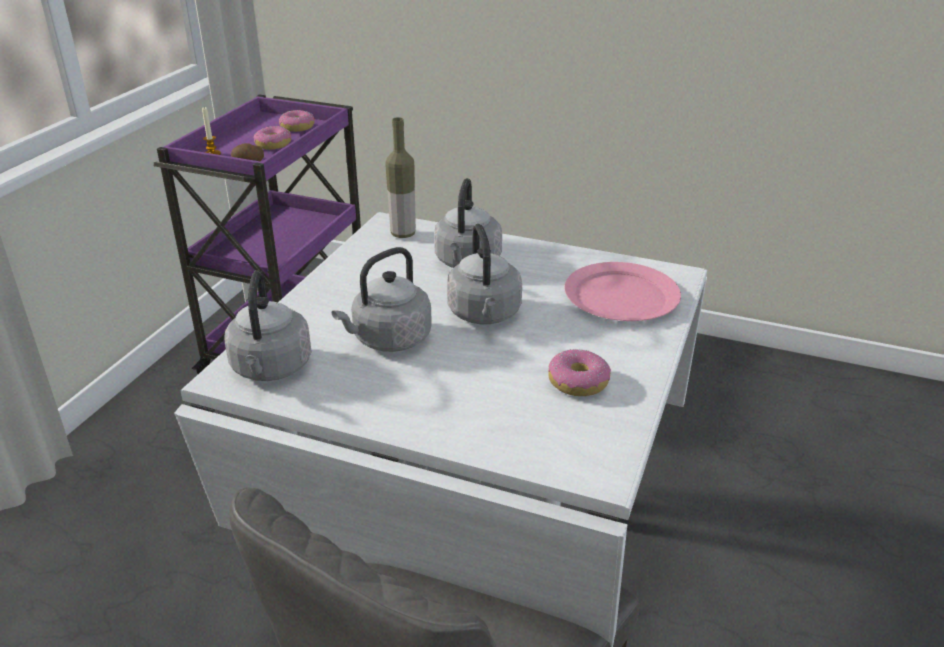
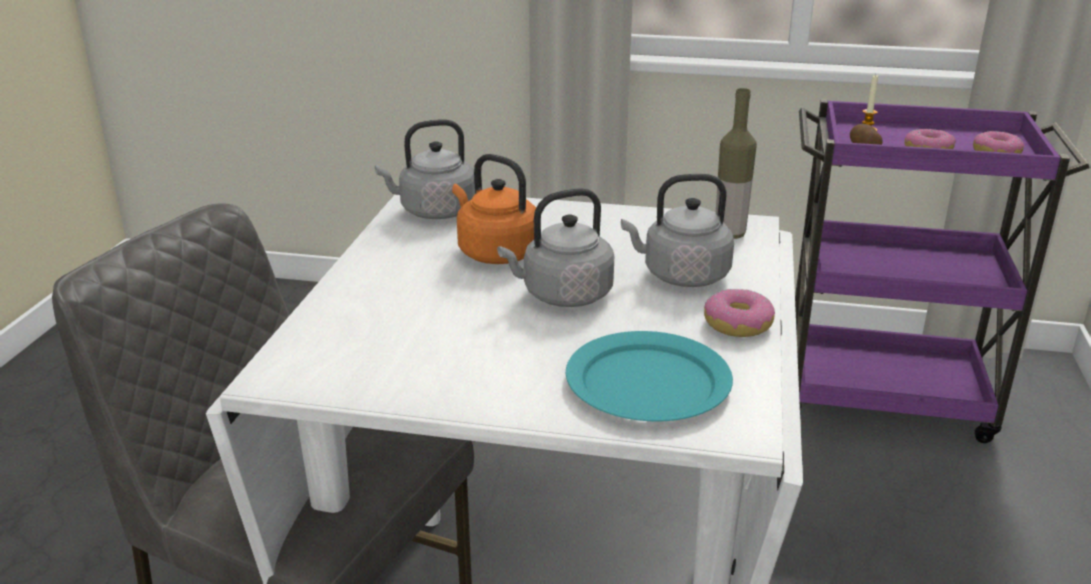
camera: 80 degrees right, 5 degrees down
grey kettle [332,247,432,352] -> orange kettle [452,154,536,264]
donut [548,349,611,396] -> donut moved to [704,289,775,337]
pink plate [564,262,681,321] -> turquoise plate [566,331,733,421]

